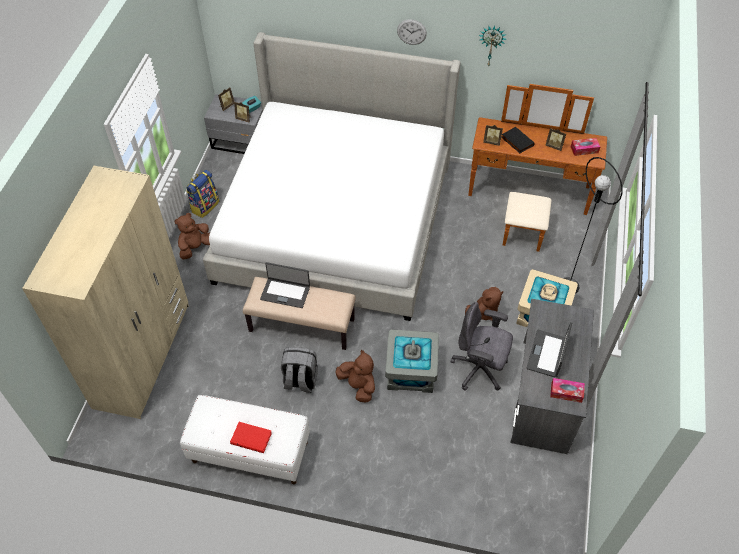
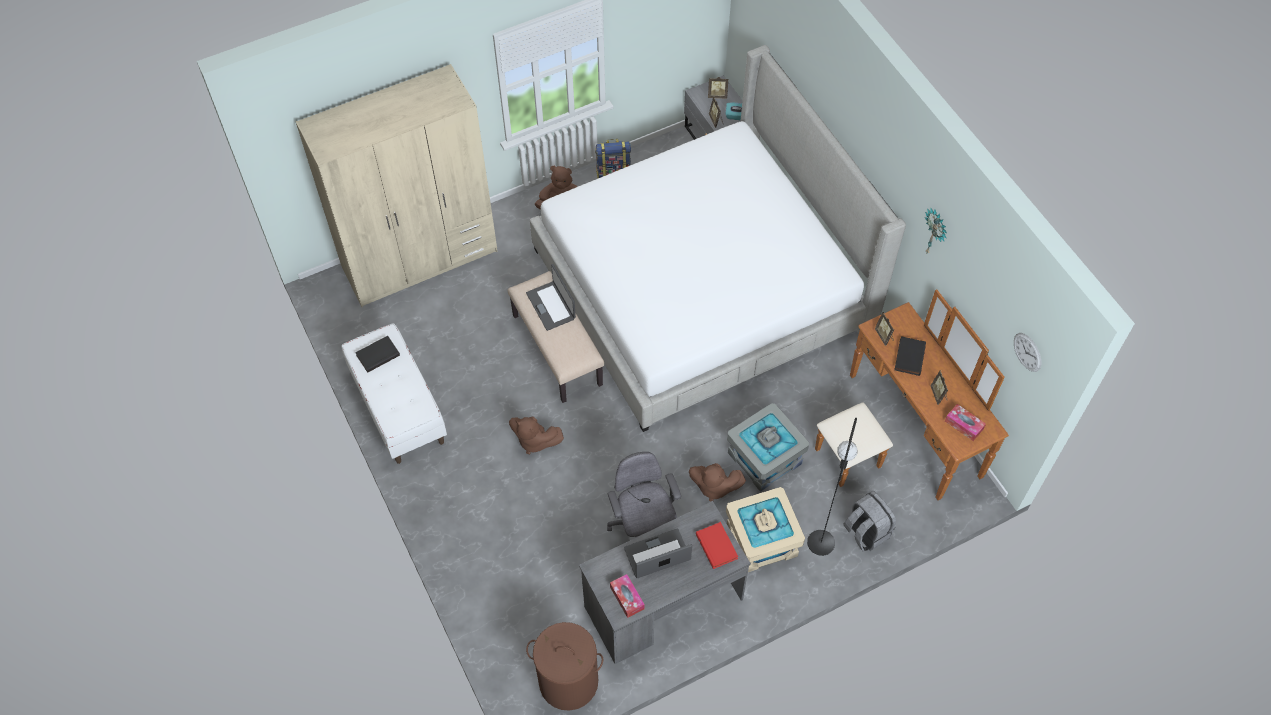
camera: 50 degrees right, 5 degrees up
red book [230,422,272,453] -> red book moved to [696,522,738,569]
grey backpack [281,347,318,393] -> grey backpack moved to [843,491,896,552]
brown plush toy [335,350,375,403] -> brown plush toy turned 105 degrees clockwise [509,416,564,454]
grey storage box [385,329,439,393] -> grey storage box moved to [727,403,809,492]
wall clock [397,19,427,45] -> wall clock moved to [1014,333,1041,372]
none -> black book [355,336,400,373]
none -> brown laundry basket [526,622,603,711]

